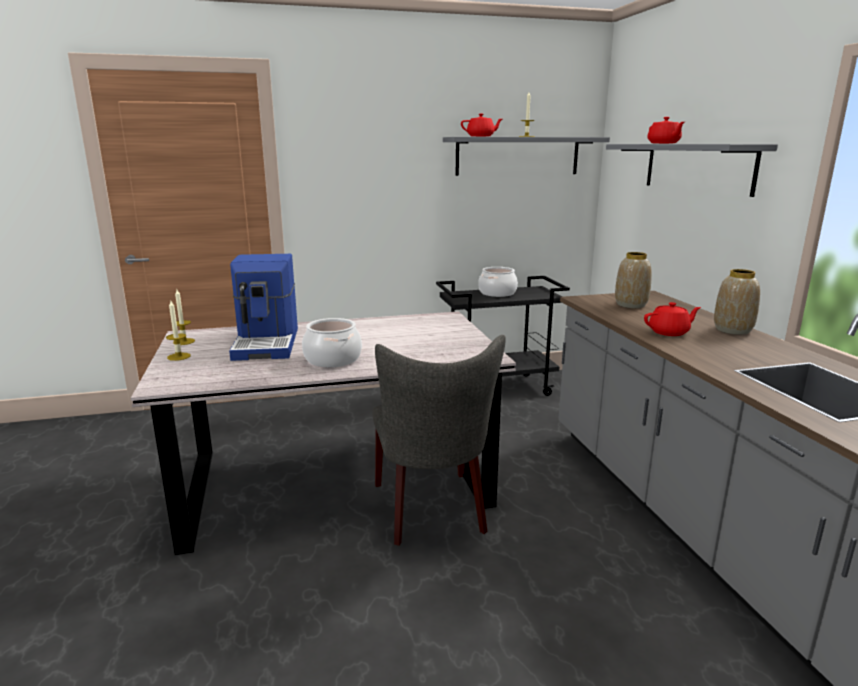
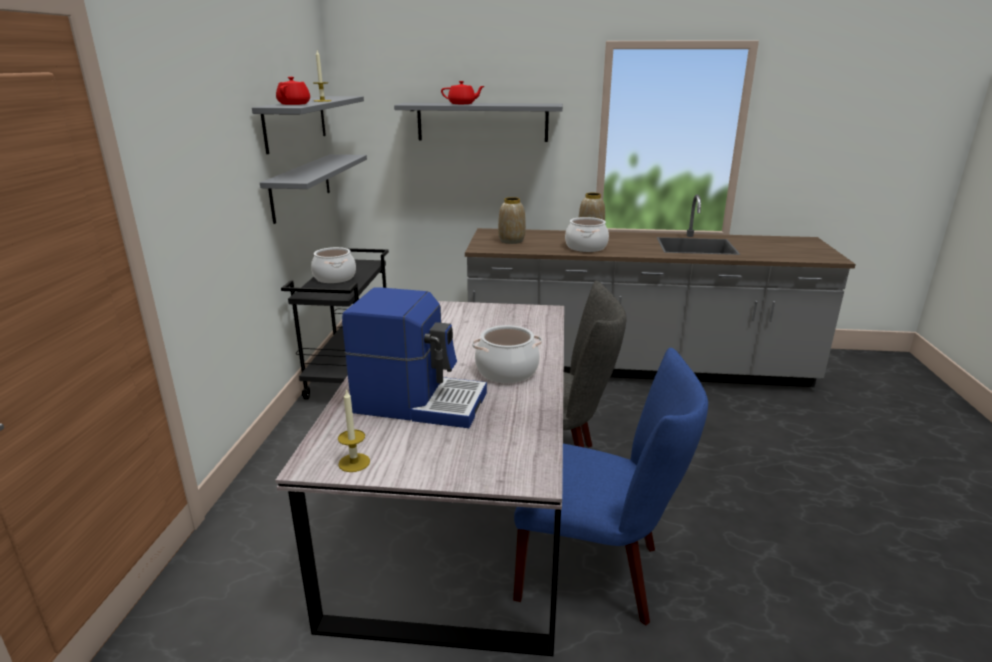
camera: 70 degrees left, 5 degrees up
candle [166,301,191,361] -> none
red teapot [644,302,701,336] -> cooking pot [565,217,609,252]
none -> grey shelf [260,154,367,224]
none -> blue chair [513,348,708,626]

